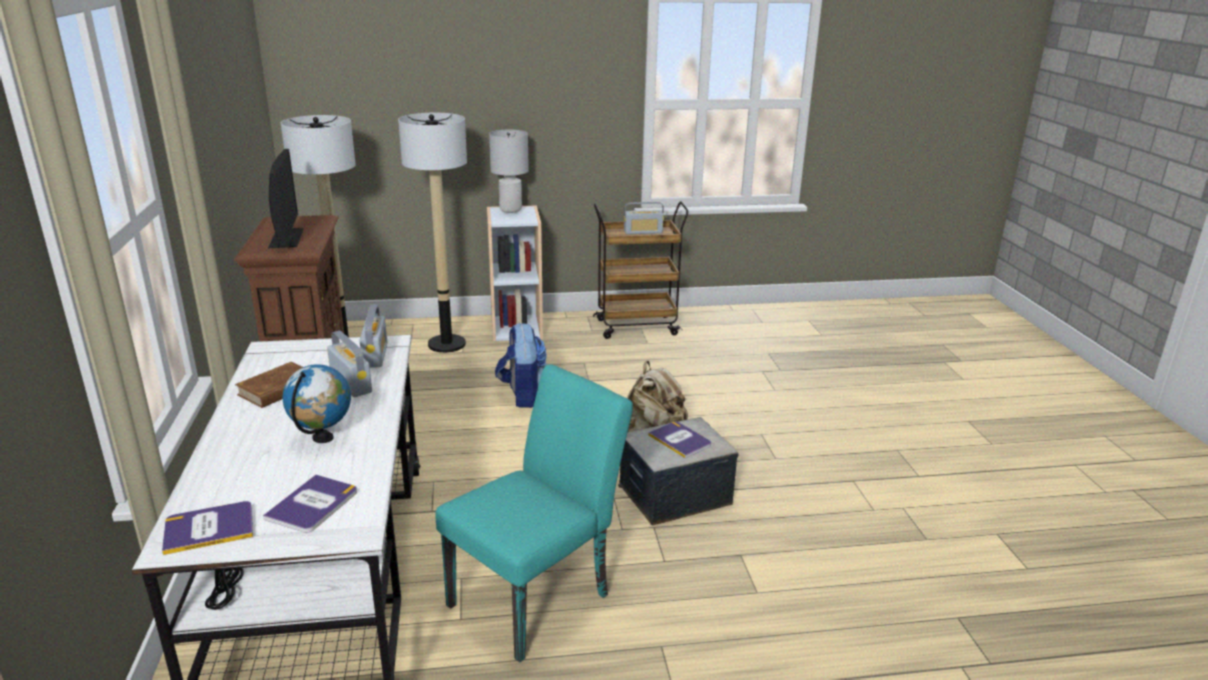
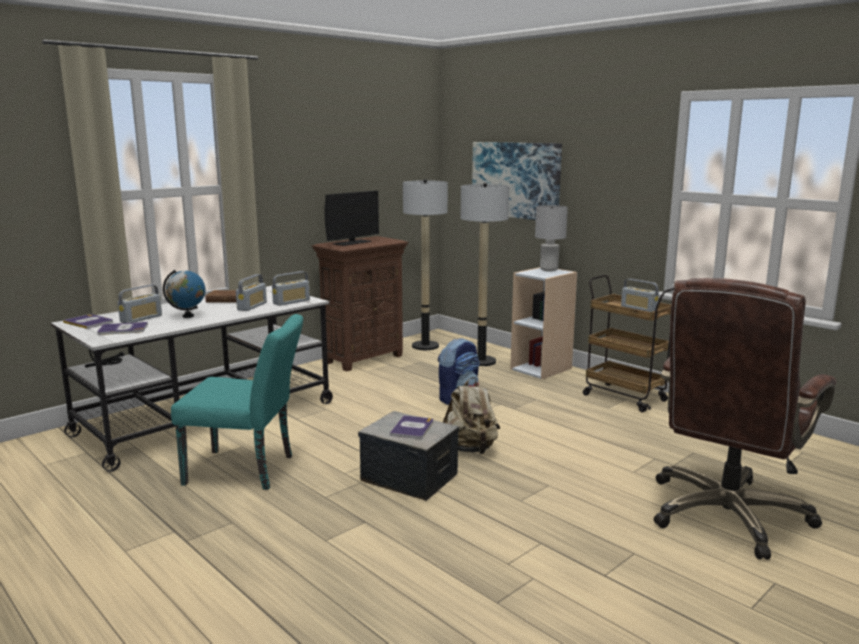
camera: 55 degrees right, 10 degrees down
none -> radio [118,285,162,323]
none -> picture [472,142,562,220]
none -> brown office chair [654,278,836,560]

